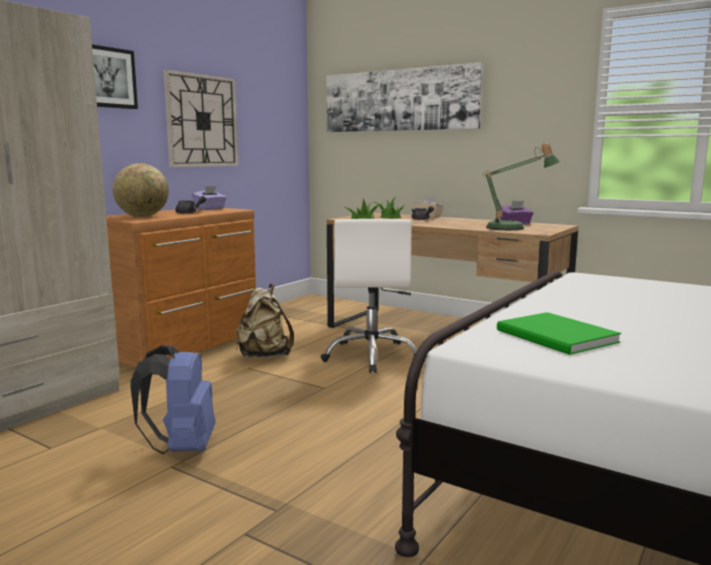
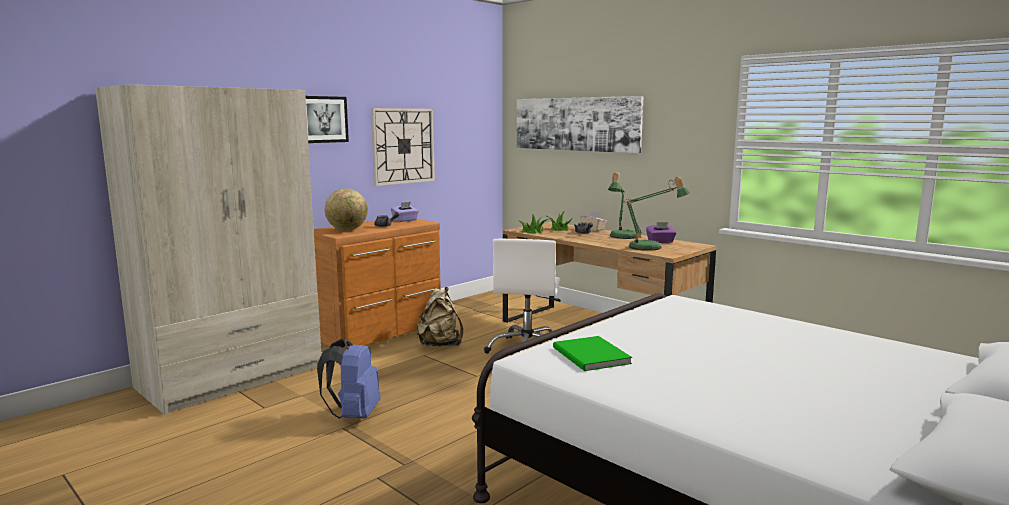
camera: 10 degrees right, 0 degrees up
none -> table lamp [608,172,636,239]

